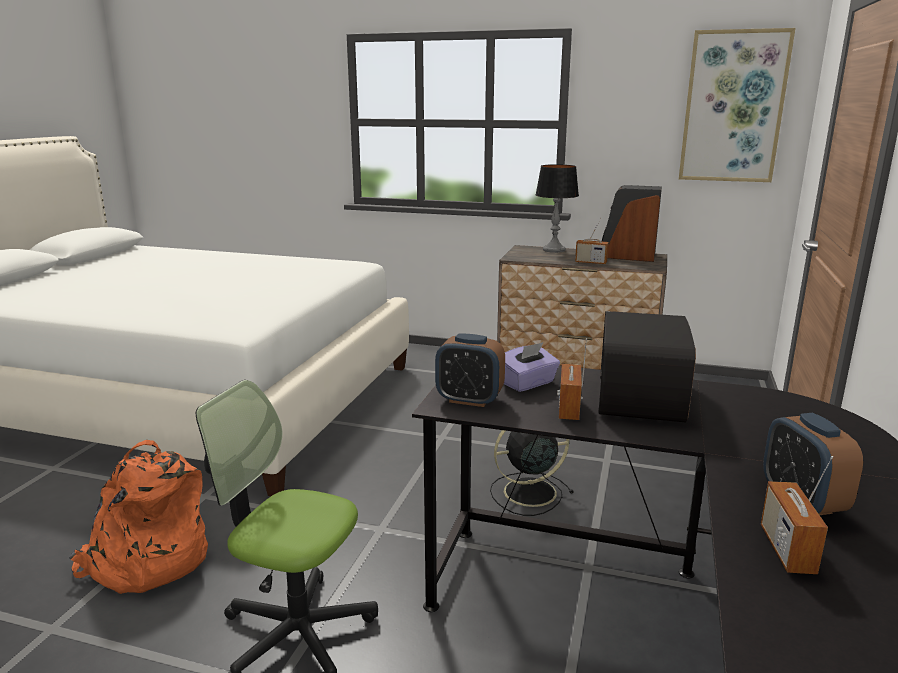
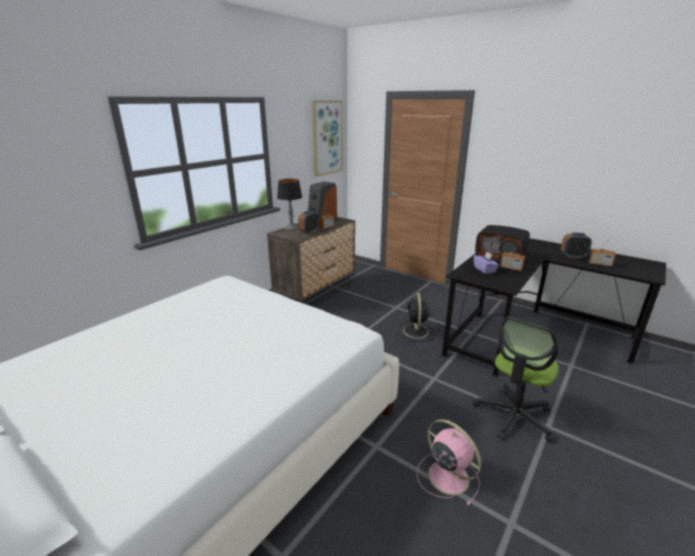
camera: 70 degrees left, 5 degrees up
orange backpack [69,440,208,594] -> pink fan [416,419,481,505]
alarm clock [435,334,505,407] -> alarm clock moved to [298,210,319,234]

